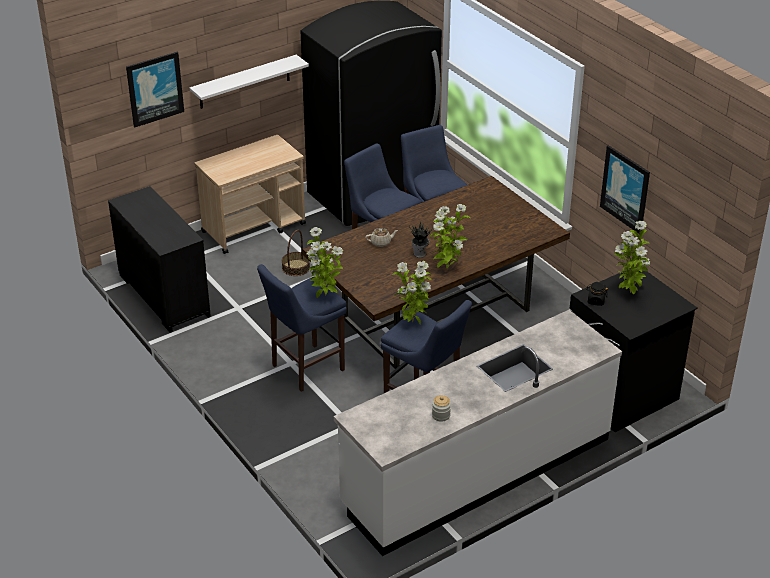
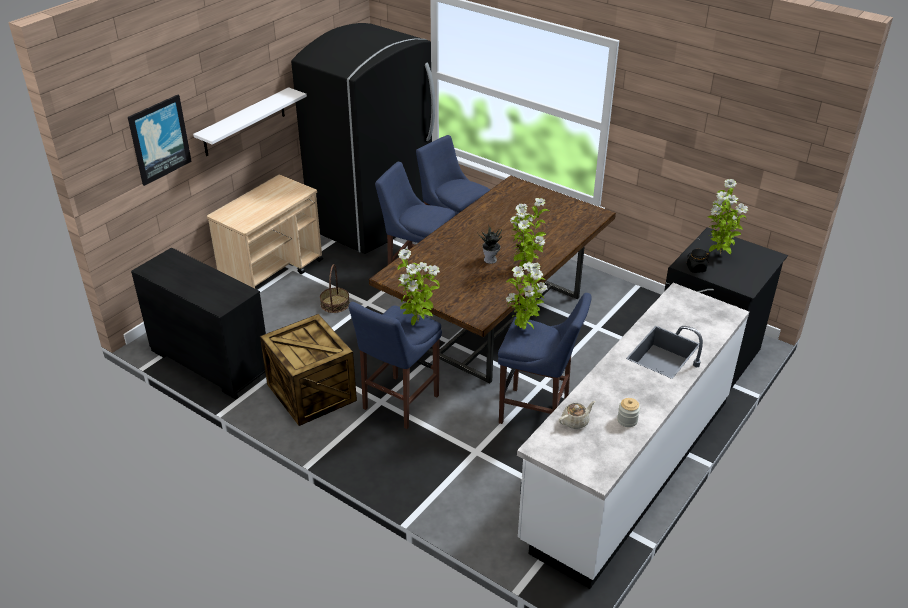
camera: 20 degrees left, 0 degrees up
beige teapot [365,228,398,247] -> beige teapot moved to [559,401,595,429]
picture [600,145,650,234] -> none
none -> crate [260,314,357,426]

